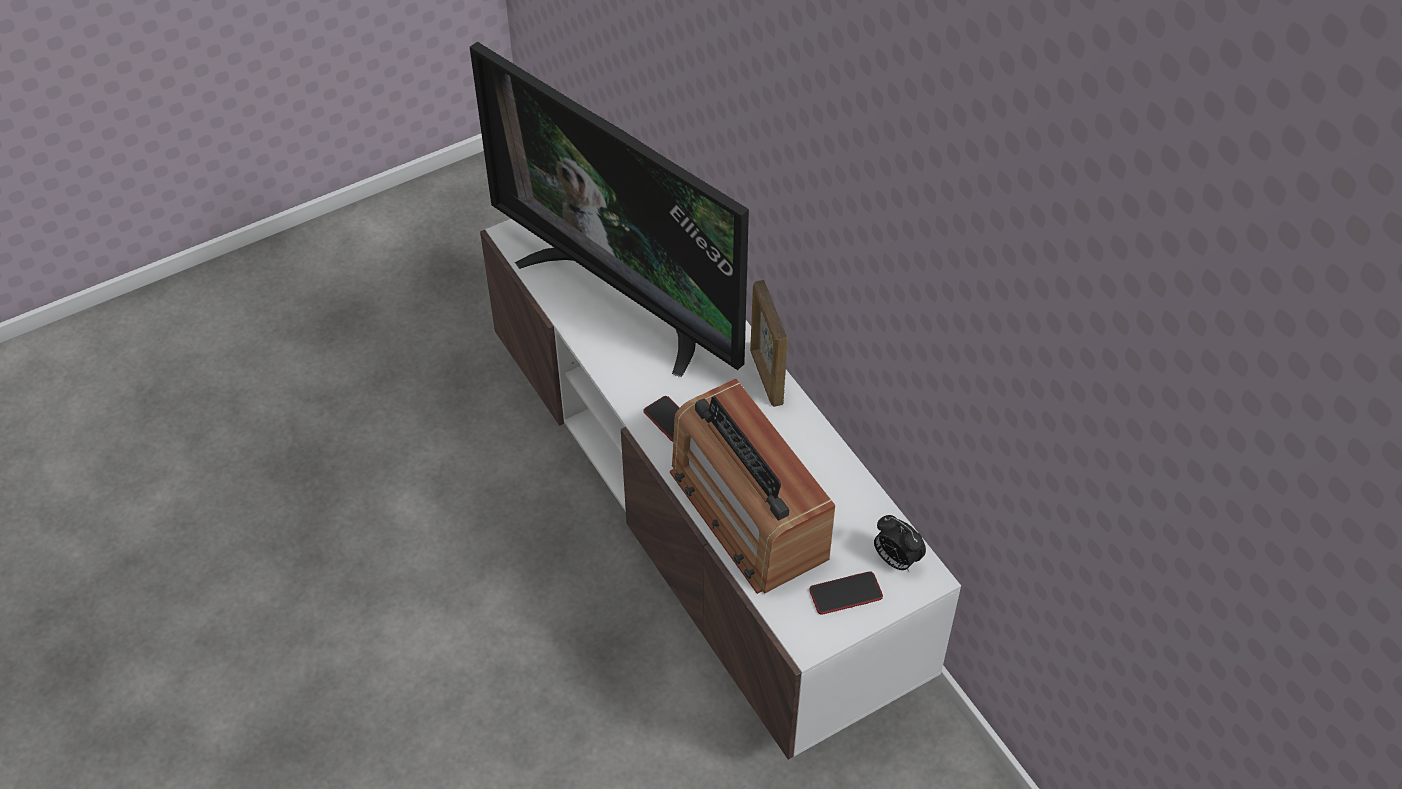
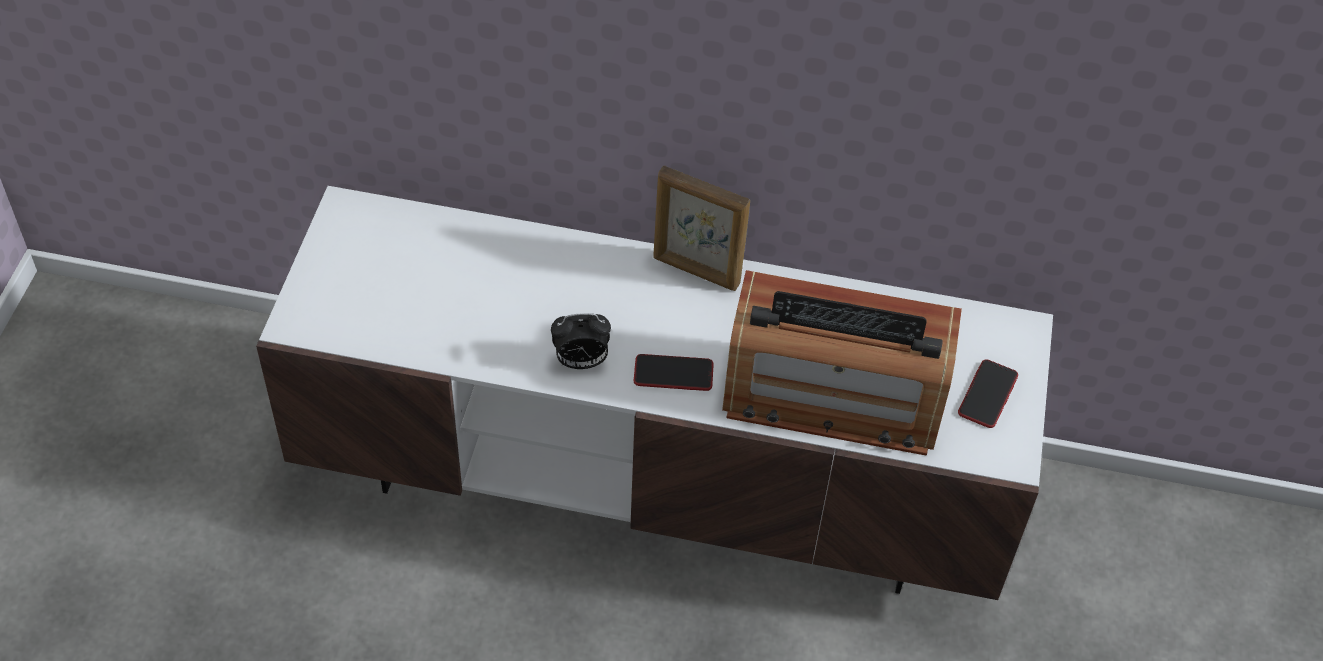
camera: 50 degrees left, 0 degrees up
television [470,42,749,377] -> none
alarm clock [874,515,926,572] -> alarm clock moved to [551,313,611,369]

